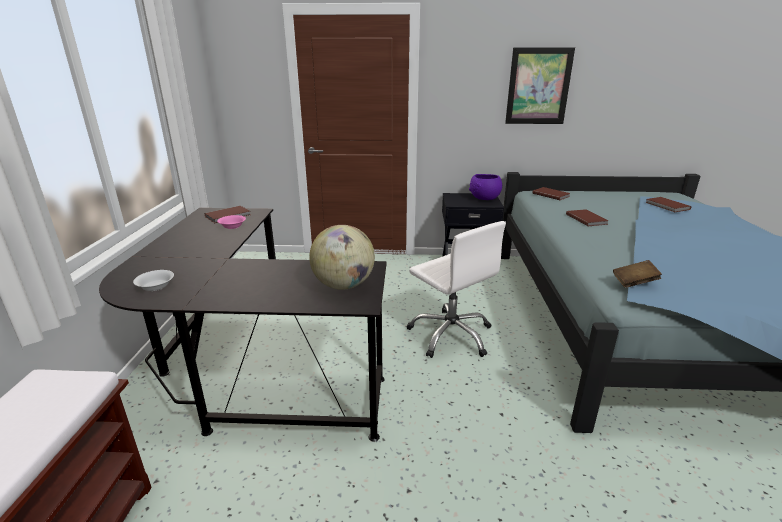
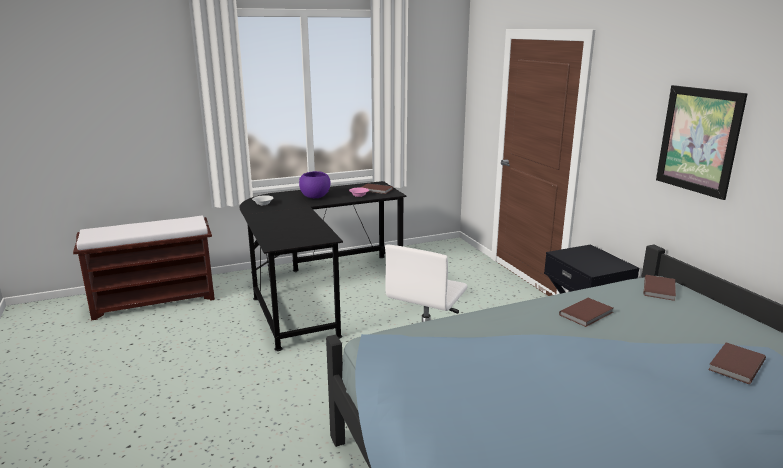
camera: 65 degrees right, 5 degrees down
globe [309,225,375,290] -> none
purple bowl [469,174,502,200] -> purple bowl moved to [299,171,330,198]
brown book [613,260,662,288] -> none

